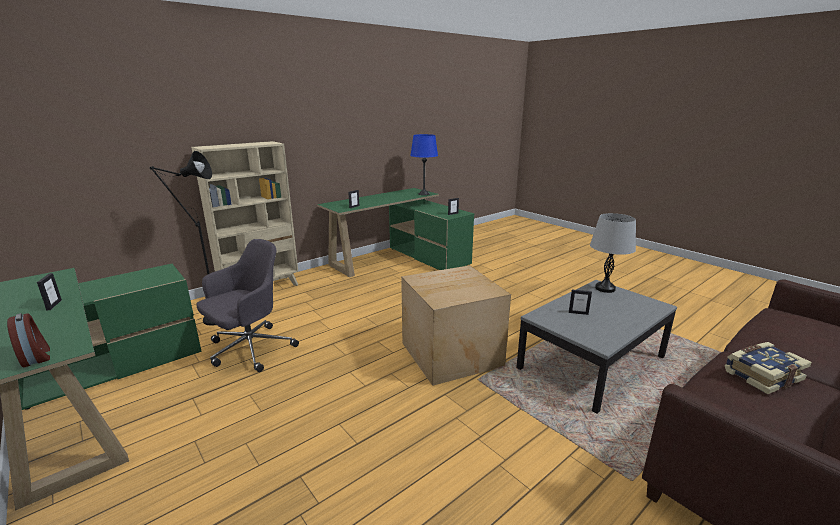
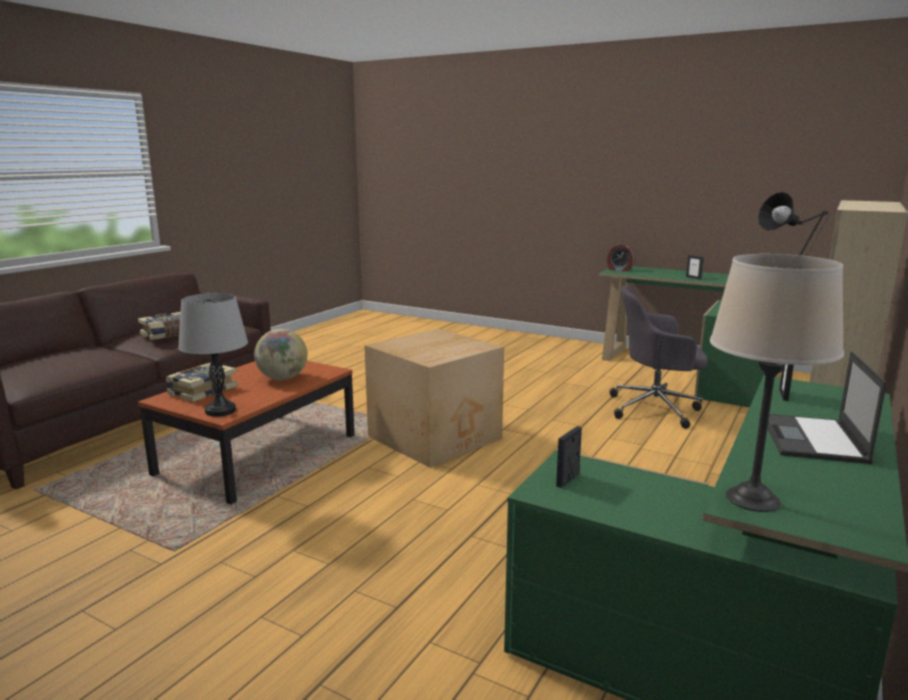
camera: 160 degrees right, 5 degrees down
grey office chair [196,239,299,372] -> grey office chair turned 75 degrees clockwise [609,286,708,429]
blue table lamp [410,134,438,195] -> beige table lamp [710,254,844,512]
grey coffee table [516,280,677,414] -> brown coffee table [138,361,355,504]
picture frame [569,290,592,315] -> globe [254,329,308,380]
none -> book [165,363,238,402]
none -> laptop [767,351,887,464]

